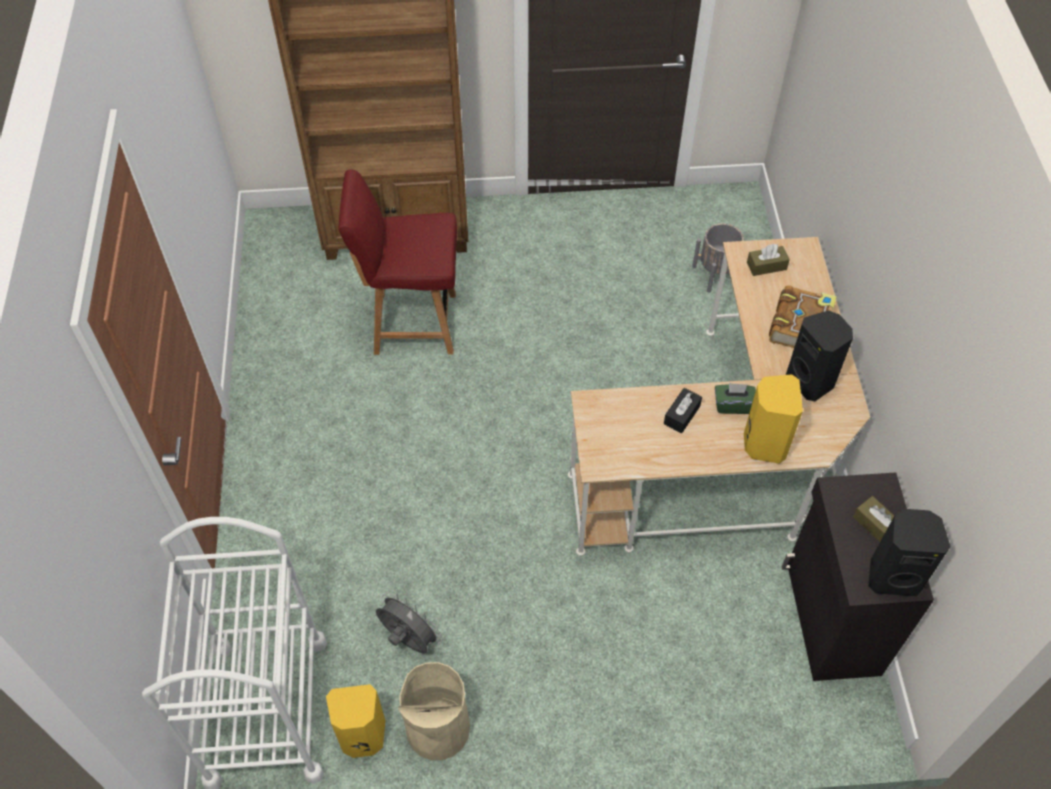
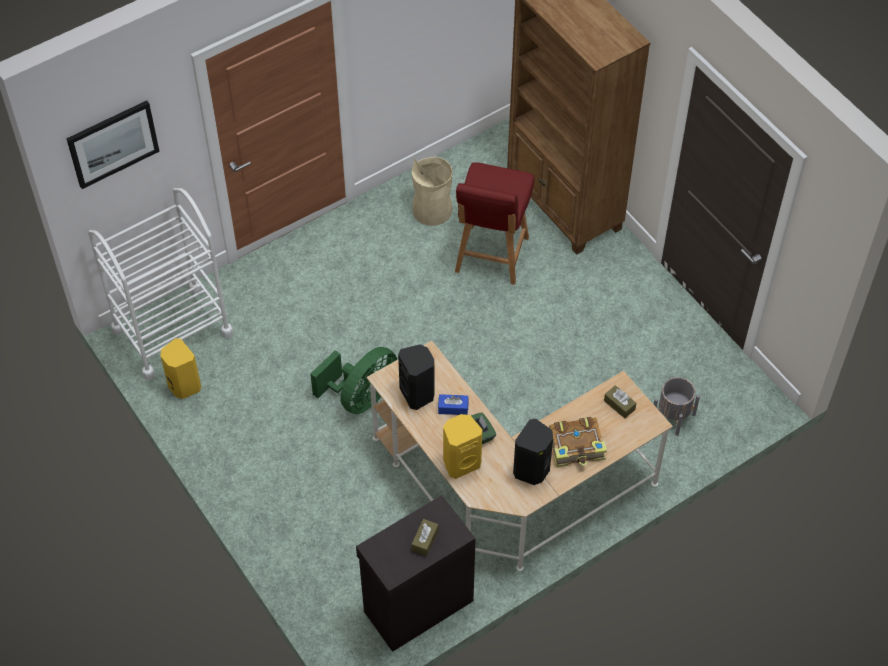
camera: 60 degrees right, 0 degrees up
red chair [338,169,457,355] -> red chair turned 135 degrees counterclockwise [455,162,534,285]
grey fan [376,592,442,653] -> none
beige trash can [398,662,470,760] -> beige trash can moved to [411,157,453,226]
black tissue box [664,388,702,433] -> blue tissue box [438,394,469,415]
black speaker [869,509,951,596] -> black speaker moved to [398,344,435,410]
none -> picture [66,100,160,189]
none -> green fan [310,347,397,414]

